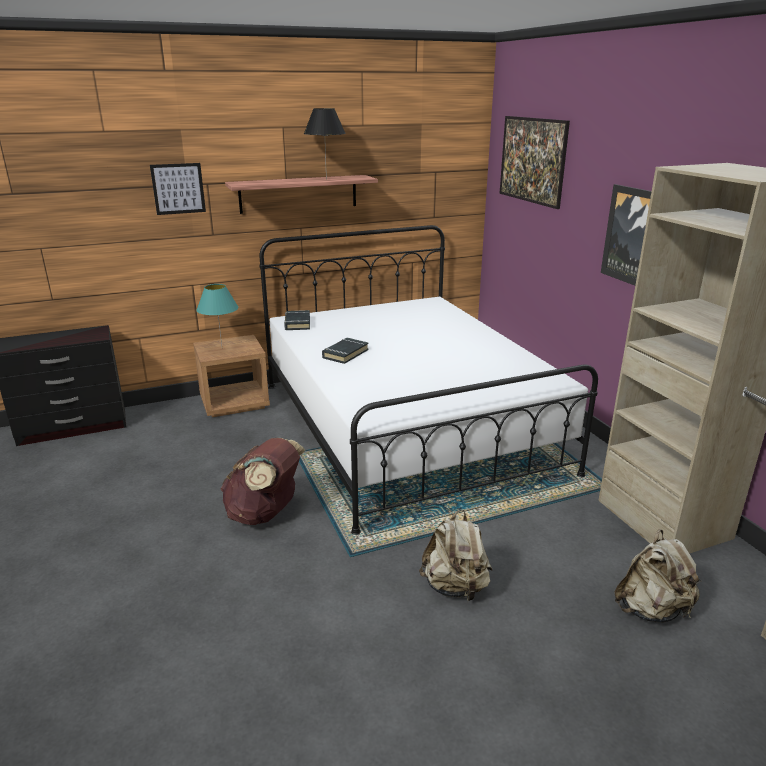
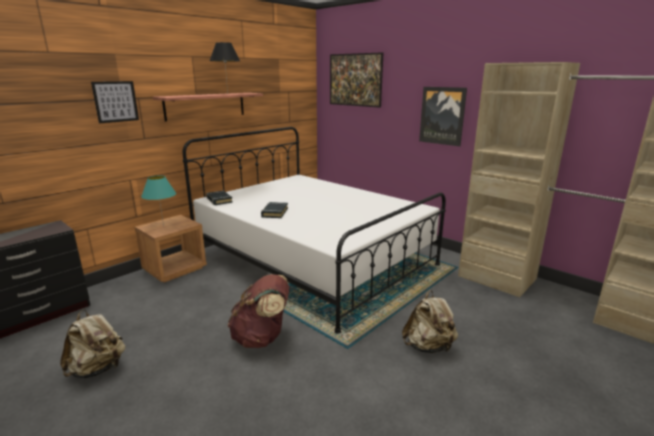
camera: 25 degrees left, 5 degrees down
beige backpack [614,529,701,623] -> beige backpack moved to [60,310,125,378]

